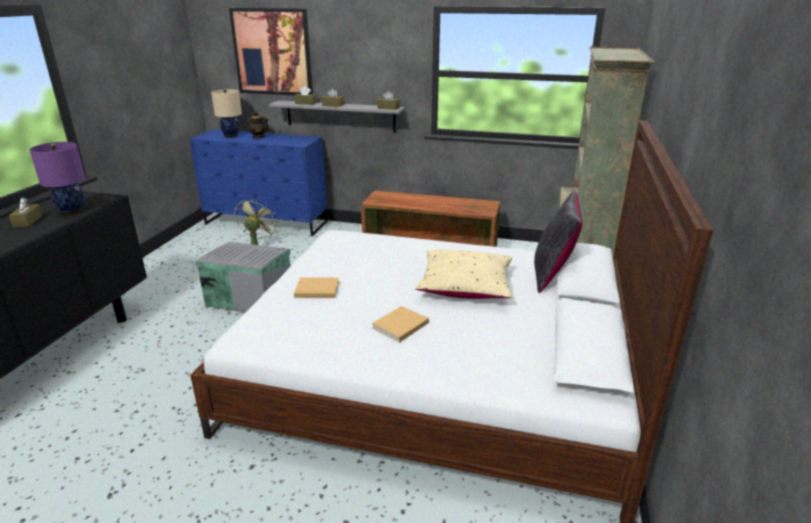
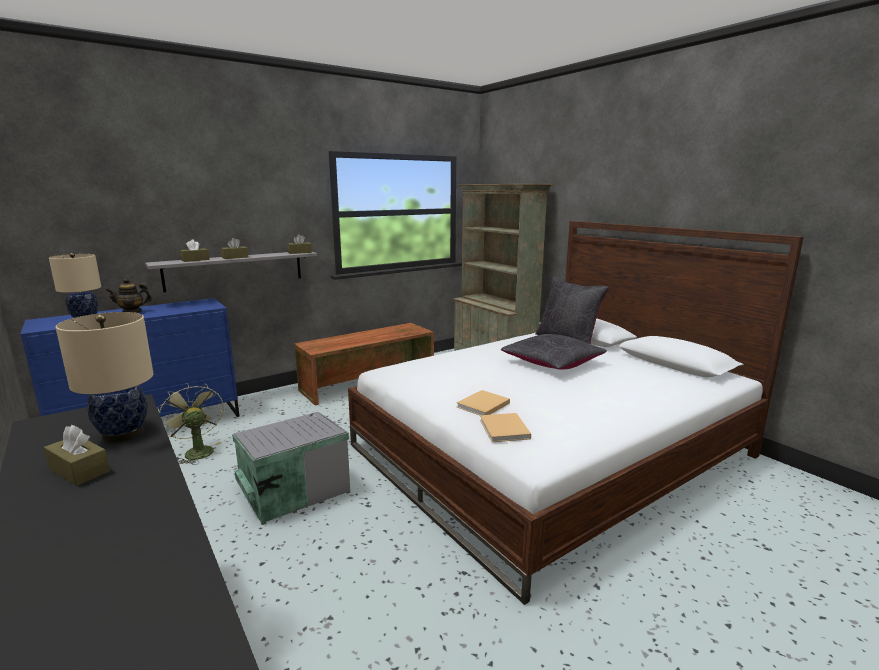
camera: 50 degrees left, 10 degrees down
purple table lamp [30,142,85,215] -> beige table lamp [56,312,154,442]
picture [229,8,313,95] -> none
beige book [372,306,429,342] -> beige book moved to [480,413,531,442]
beige pillow [415,250,512,299] -> black pillow [501,334,607,369]

